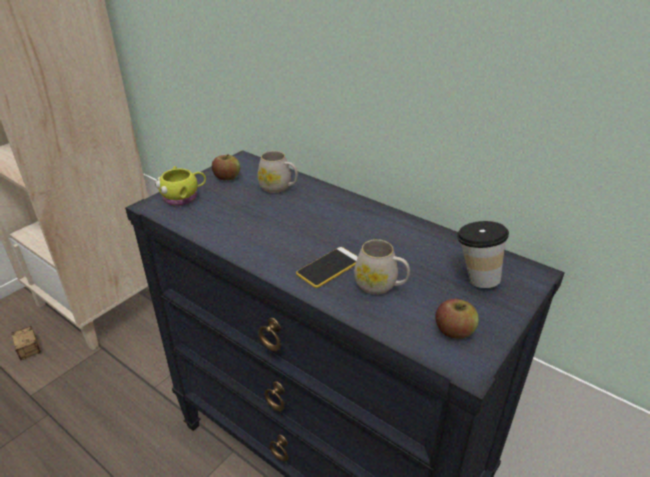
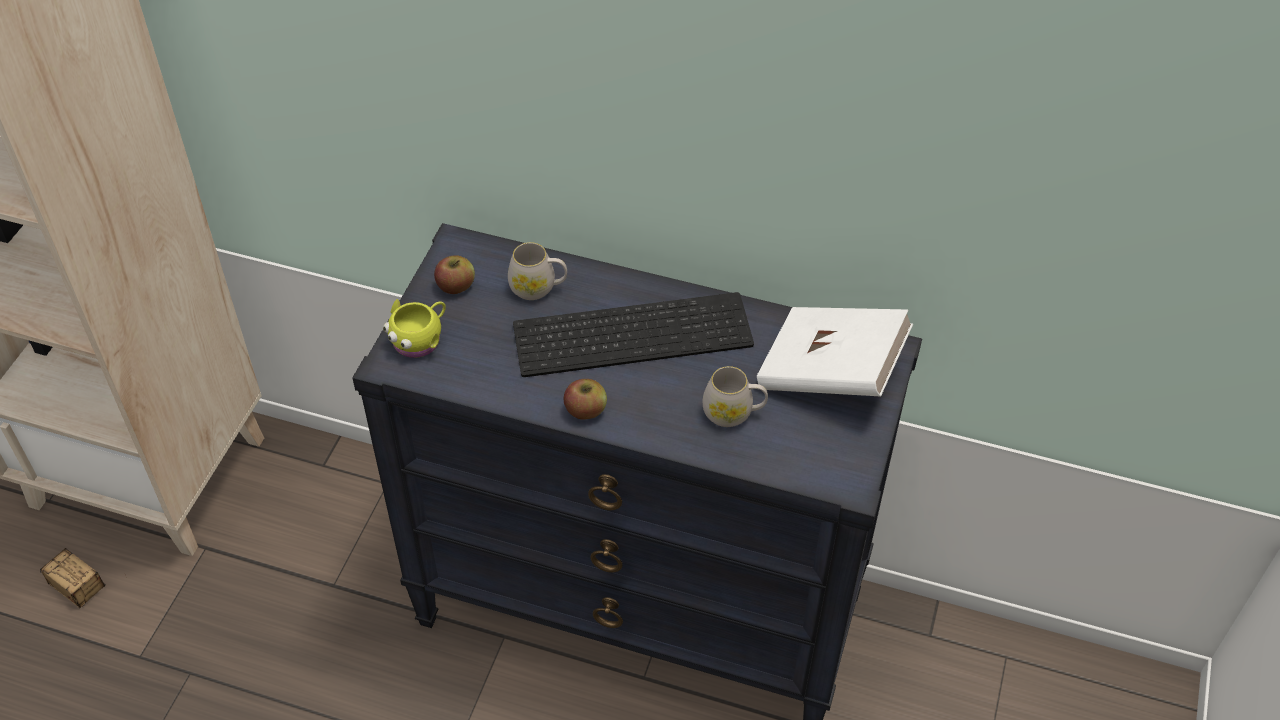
camera: 20 degrees left, 15 degrees up
phone [296,247,358,288] -> none
apple [435,299,479,339] -> apple moved to [564,379,607,420]
cup [457,221,509,288] -> white book [757,307,913,396]
none -> keyboard [513,292,754,377]

